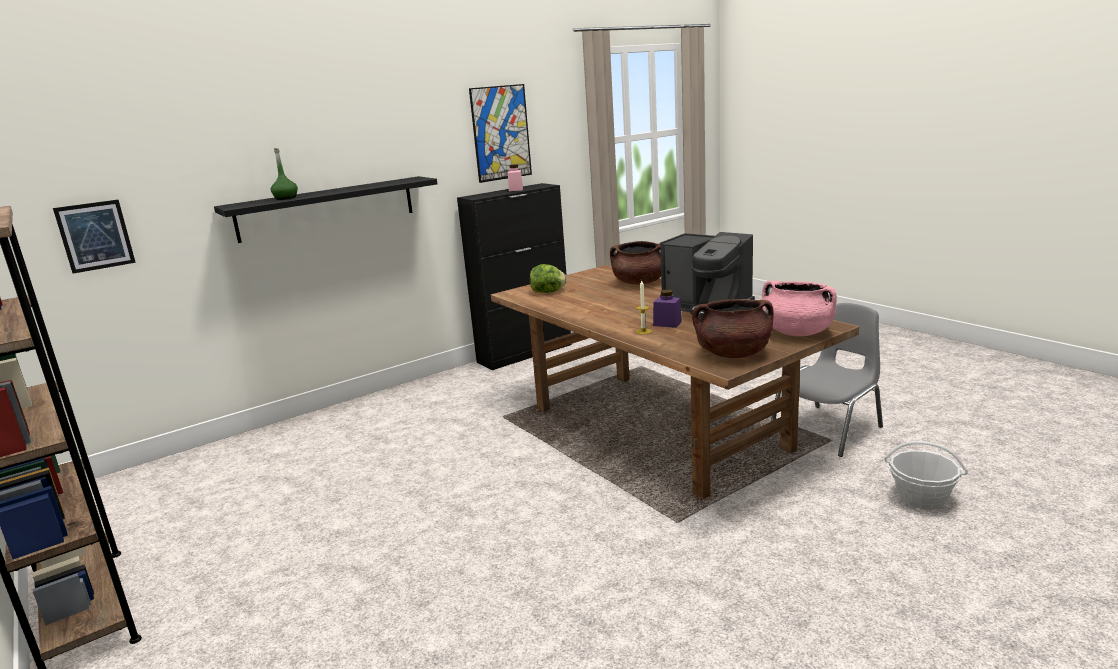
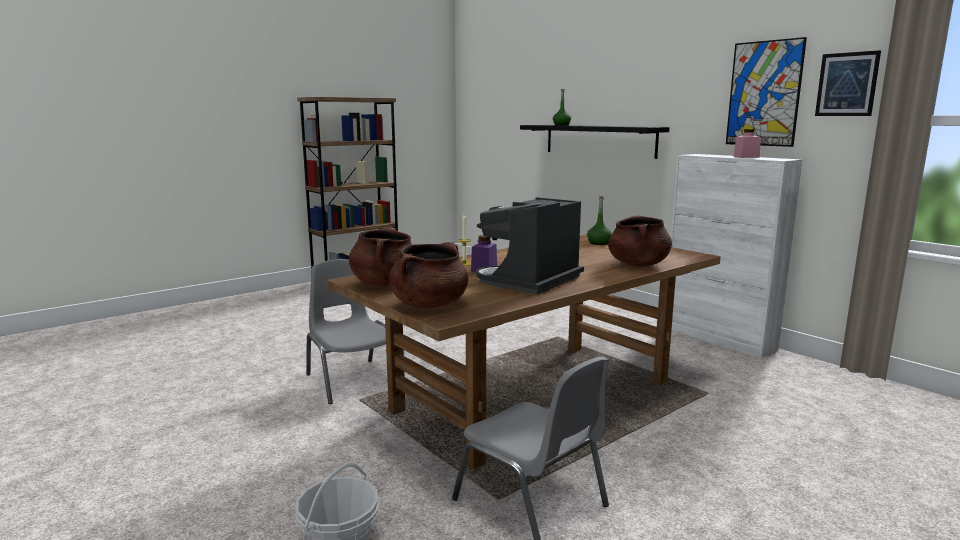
camera: 85 degrees right, 5 degrees down
picture [53,200,136,274] -> picture moved to [815,50,881,116]
black cabinet [457,183,572,370] -> white cabinet [671,154,802,358]
lettuce [530,264,567,293] -> green bottle [587,196,612,245]
pink cooking pot [762,281,837,336] -> brown cooking pot [389,242,468,308]
none -> grey chair [306,259,386,404]

